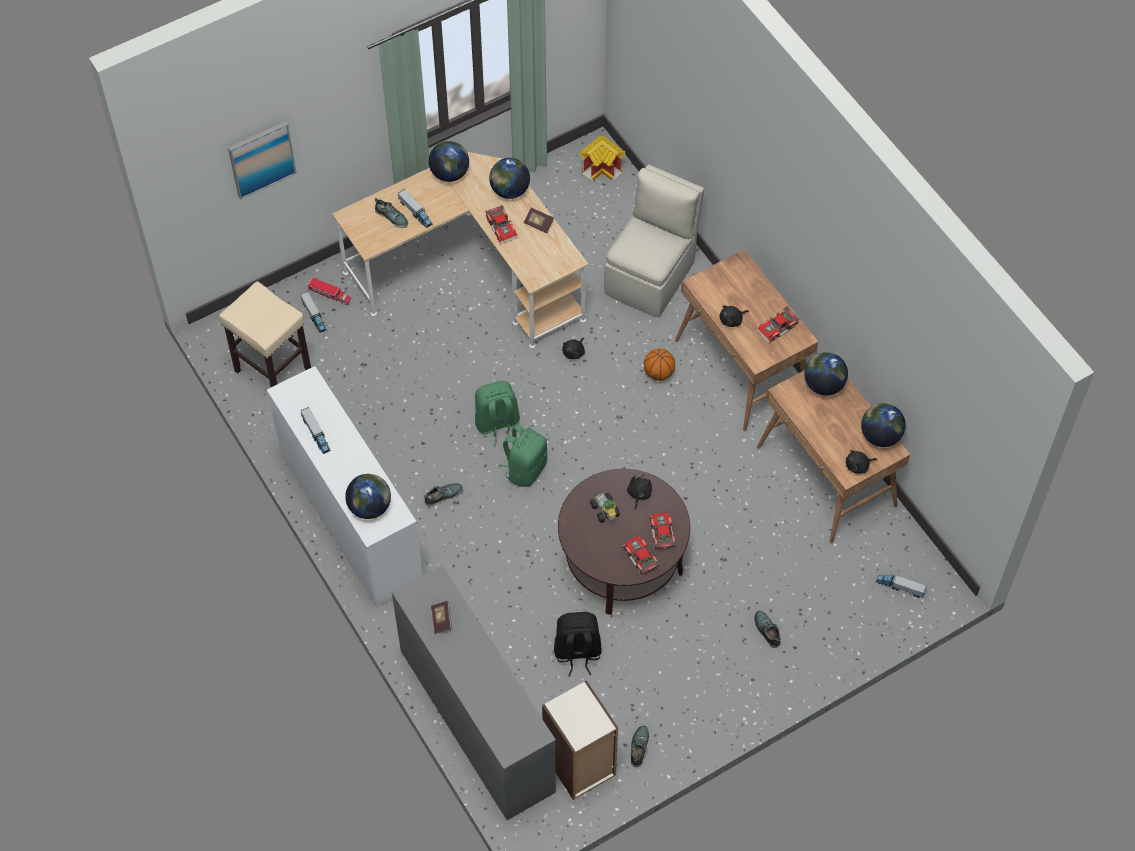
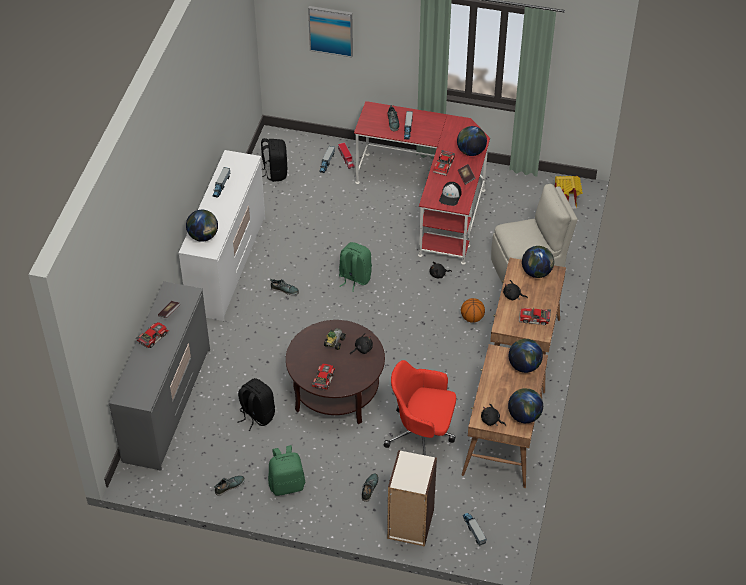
camera: 45 degrees right, 10 degrees down
beige stool [219,281,311,387] -> black backpack [261,138,287,182]
beige desk [332,152,589,348] -> red desk [354,101,490,265]
globe [429,141,469,182] -> globe moved to [522,246,554,278]
green backpack [499,424,547,487] -> green backpack moved to [268,445,305,496]
bookcase [542,680,618,800] -> bookcase moved to [387,450,437,547]
toy car [649,513,676,550] -> toy car moved to [136,322,169,348]
none -> red office chair [384,360,456,456]
none -> cap [439,182,462,206]

